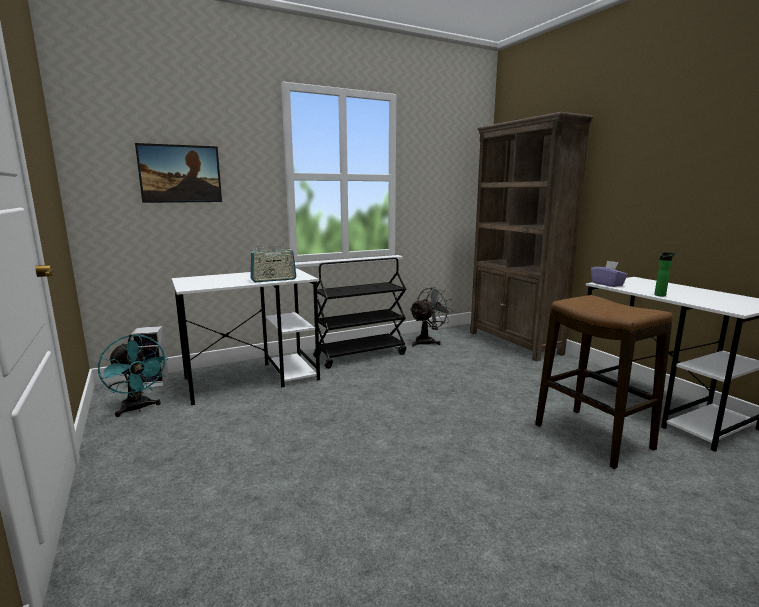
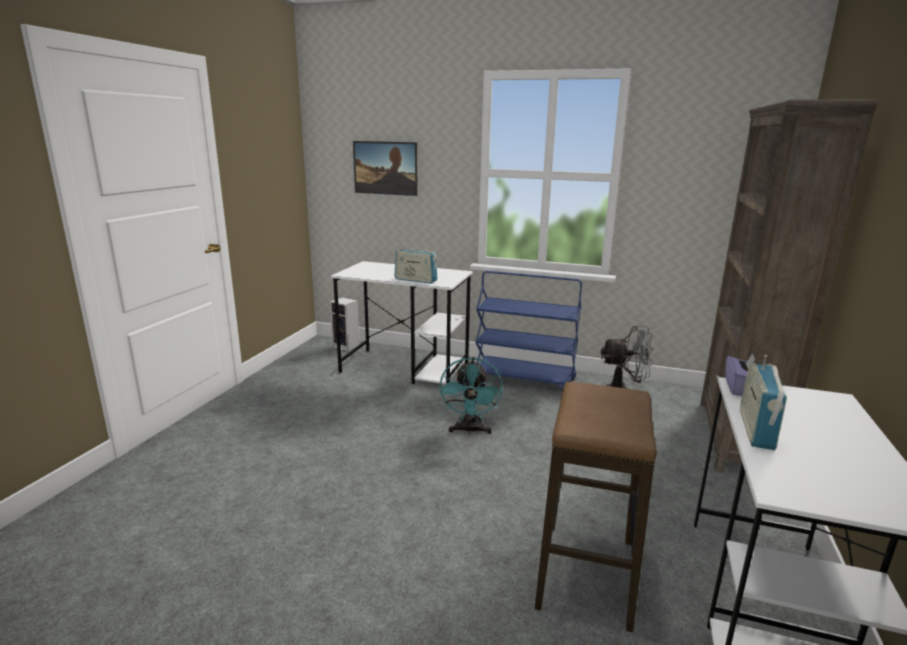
camera: 45 degrees right, 5 degrees up
turquoise fan [98,335,168,417] -> turquoise fan moved to [439,357,503,435]
black cart [313,257,406,369] -> blue cart [475,271,582,390]
bottle [654,252,675,296] -> radio [740,355,787,450]

